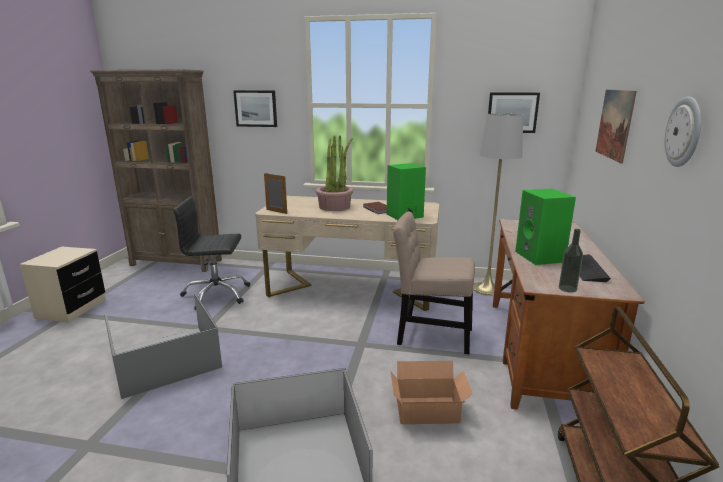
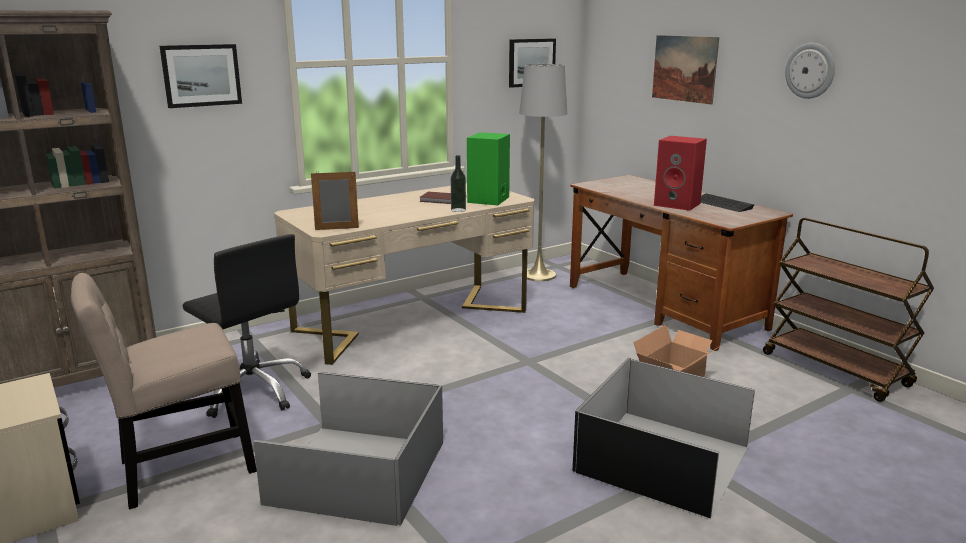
camera: 45 degrees left, 0 degrees up
black office chair [173,196,250,310] -> black office chair turned 90 degrees counterclockwise [182,234,311,418]
potted plant [316,135,353,211] -> none
beige chair [393,211,475,354] -> beige chair moved to [71,273,257,509]
green speaker [515,189,576,265] -> red speaker [654,136,707,211]
bottle [559,229,583,293] -> bottle moved to [451,155,466,212]

